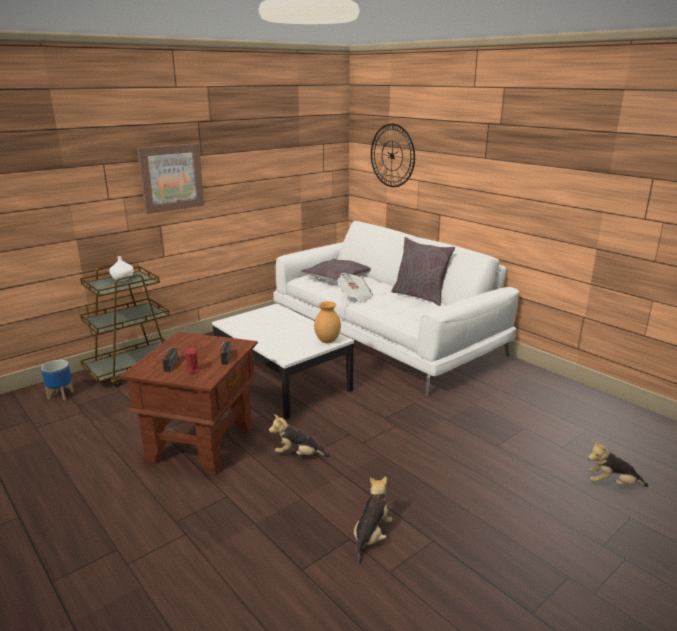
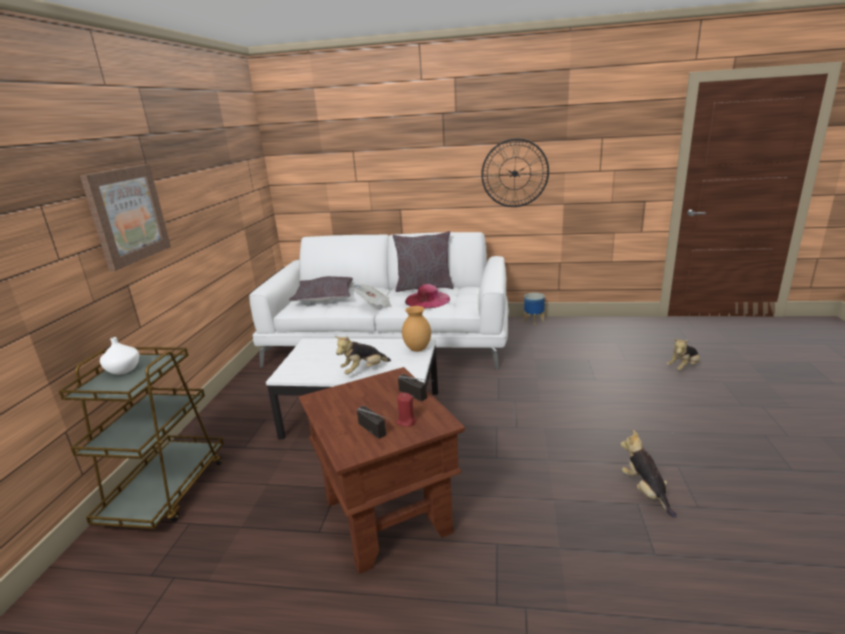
camera: 40 degrees left, 0 degrees up
planter [41,360,74,400] -> planter moved to [524,293,545,325]
plush toy [269,414,331,457] -> plush toy moved to [335,336,391,375]
wall clock [371,124,415,187] -> wall clock moved to [481,138,549,207]
none -> pink hat [405,284,450,308]

